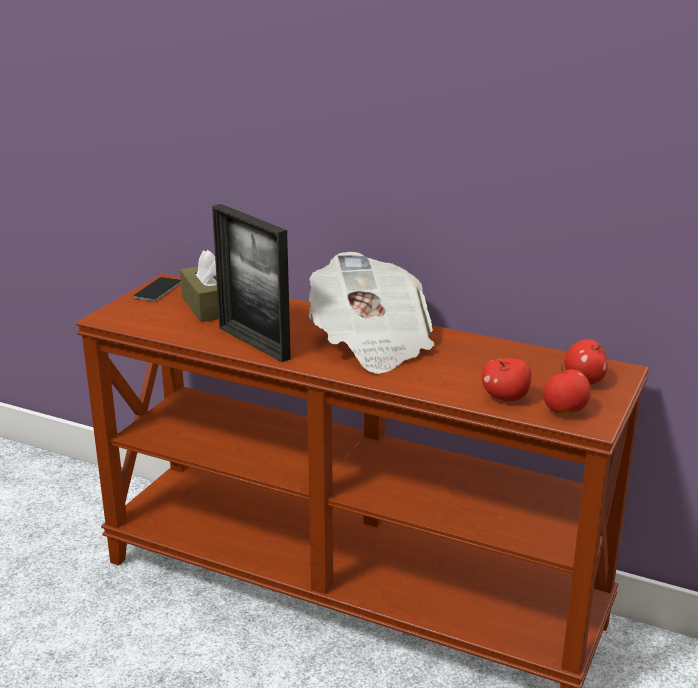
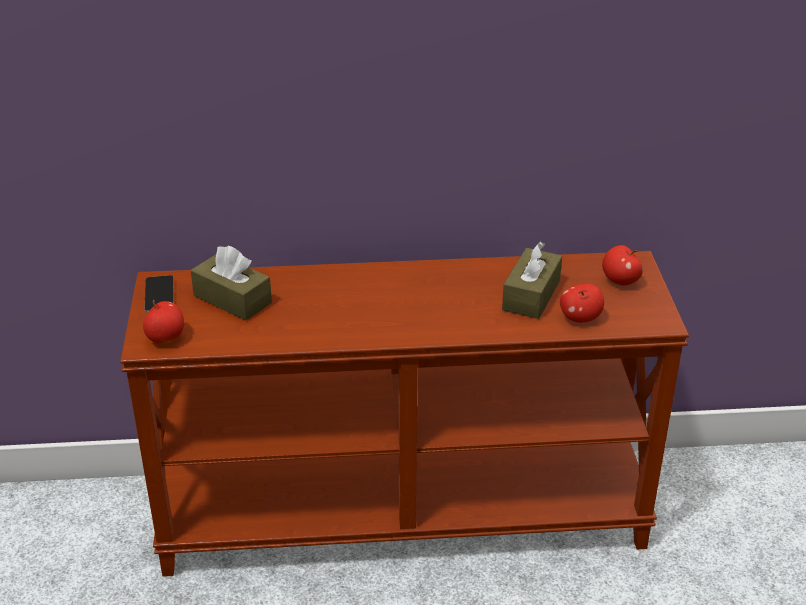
camera: 30 degrees left, 10 degrees up
picture frame [212,204,291,362] -> none
newspaper [309,252,434,374] -> none
apple [543,364,591,415] -> apple moved to [143,300,184,344]
none -> brown tissue box [502,241,562,319]

